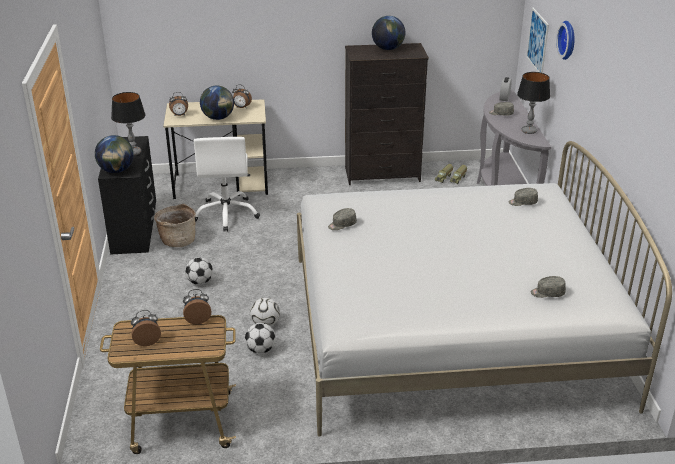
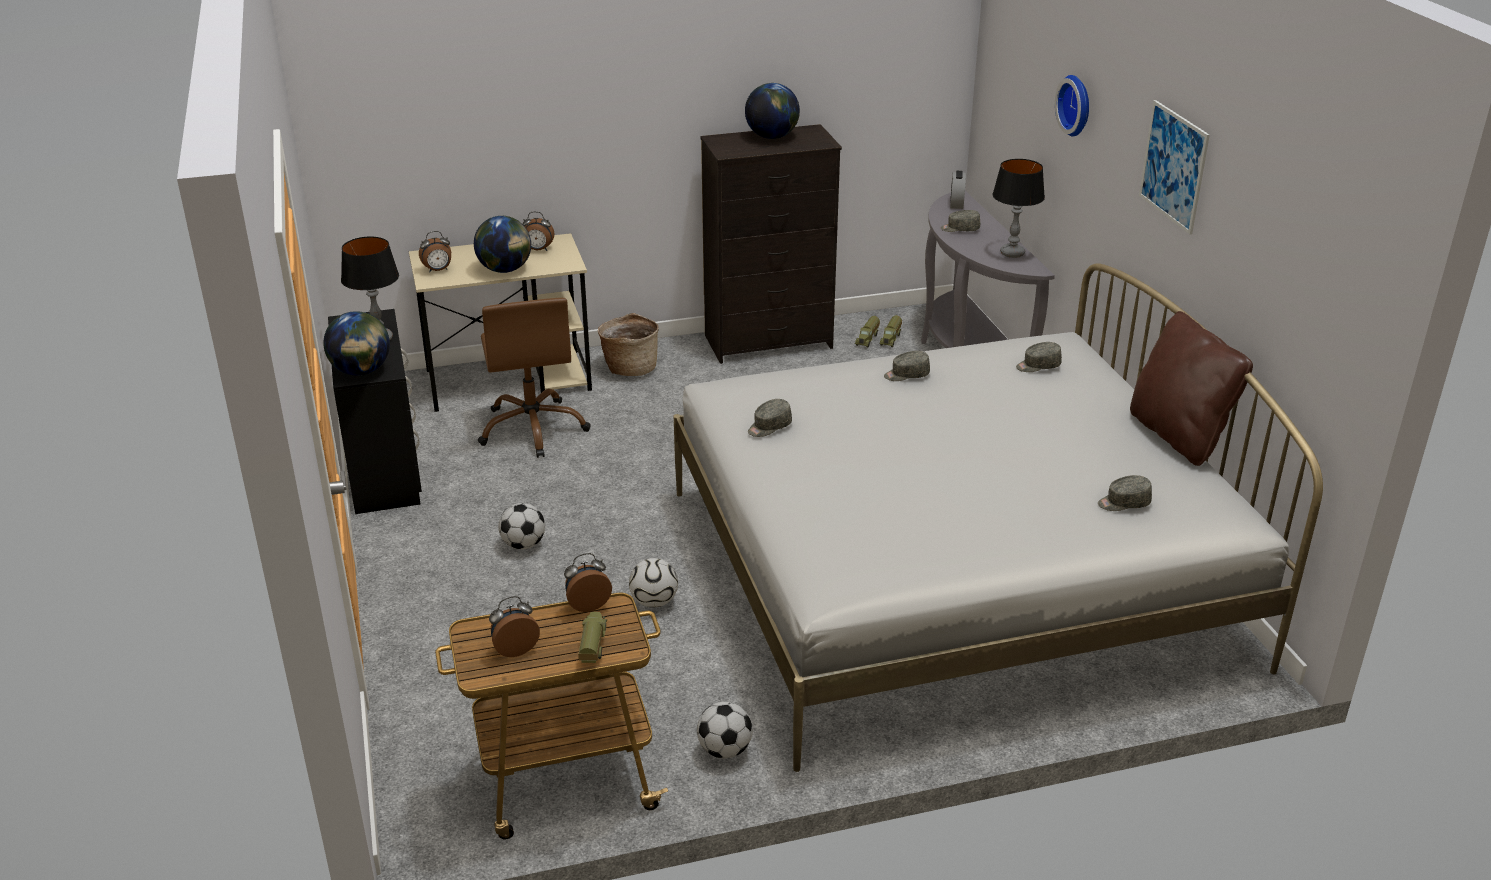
camera: 10 degrees left, 0 degrees up
basket [154,204,196,247] -> basket moved to [598,313,659,376]
white office chair [194,137,260,232] -> brown office chair [478,298,591,458]
football [245,323,276,354] -> football moved to [697,702,752,759]
picture [526,8,549,73] -> picture moved to [1139,100,1210,235]
none -> toy truck [578,612,607,663]
none -> grey cap [884,351,930,381]
none -> brown pillow [1130,311,1253,466]

